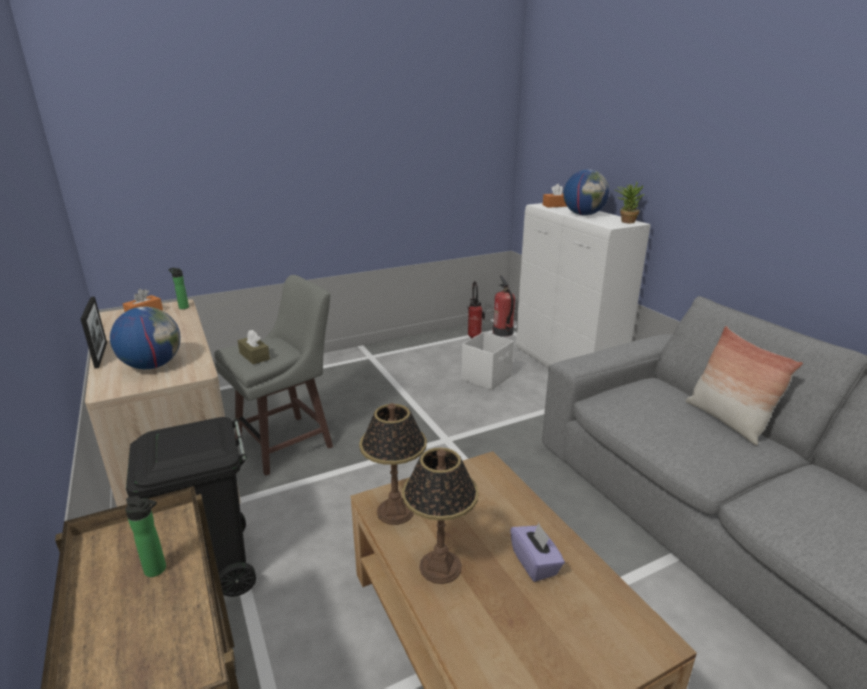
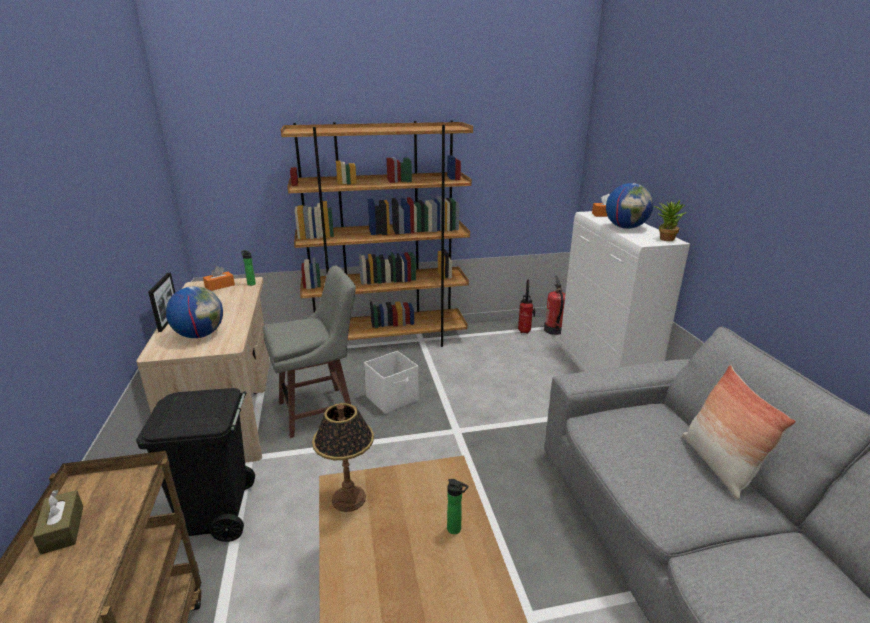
camera: 15 degrees right, 0 degrees up
bottle [125,496,166,577] -> bottle moved to [447,479,468,534]
brown tissue box [238,330,270,364] -> brown tissue box moved to [33,490,83,555]
table lamp [402,448,479,584] -> none
white storage box [461,332,514,390] -> white storage box moved to [364,351,419,414]
purple tissue box [510,523,565,582] -> none
none -> brown bookcase [281,120,473,347]

